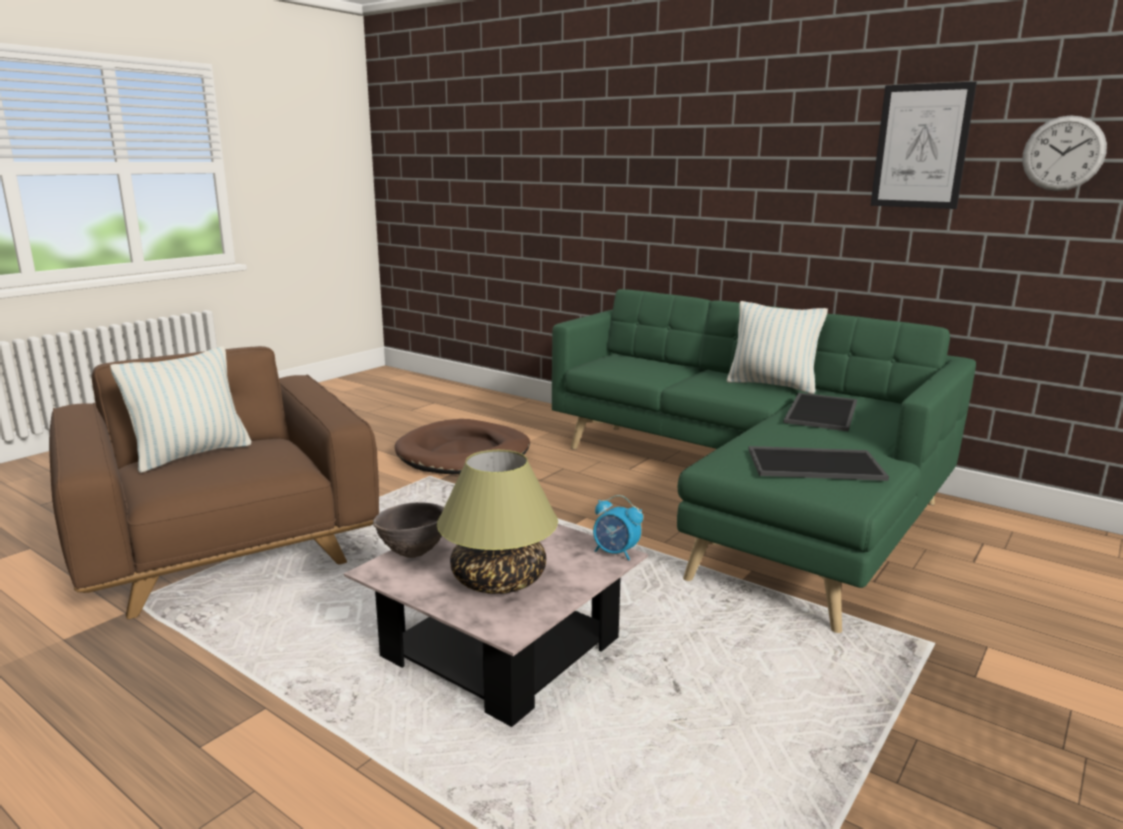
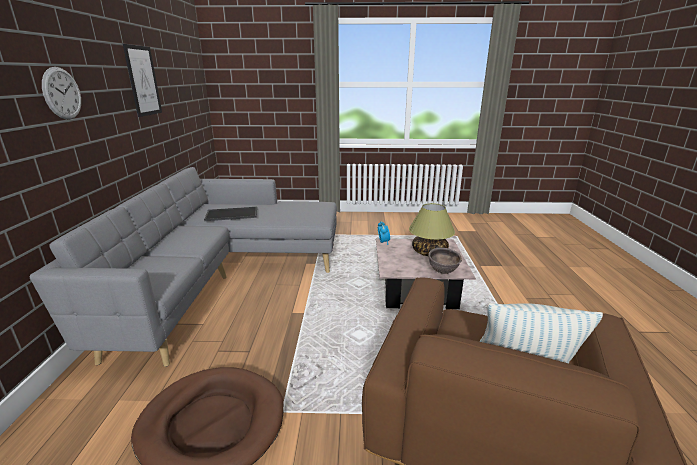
camera: 125 degrees left, 5 degrees up
green sofa [552,289,976,633] -> grey sofa [29,167,337,367]
pillow [727,301,828,394] -> none
tray [748,446,889,481] -> none
wall clock [1022,115,1107,191] -> wall clock moved to [42,67,81,119]

